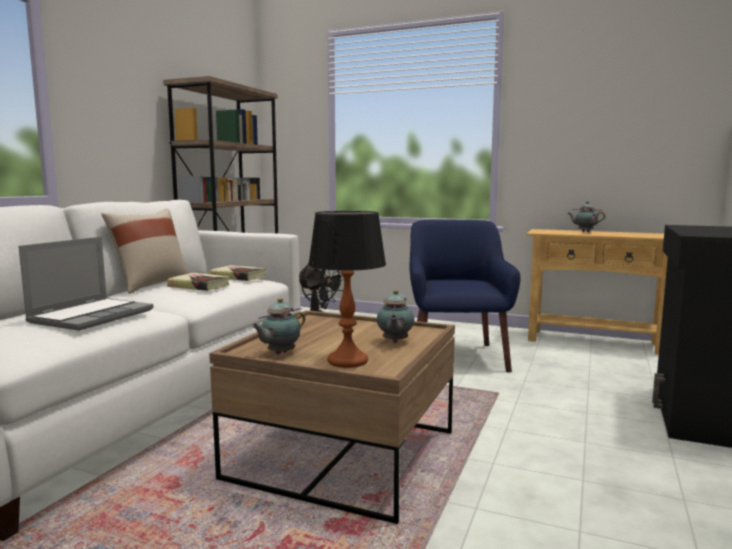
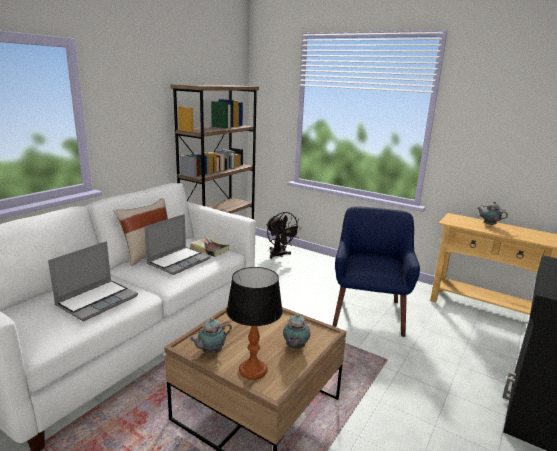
camera: 10 degrees right, 10 degrees up
book [167,273,230,291] -> laptop [144,214,211,275]

